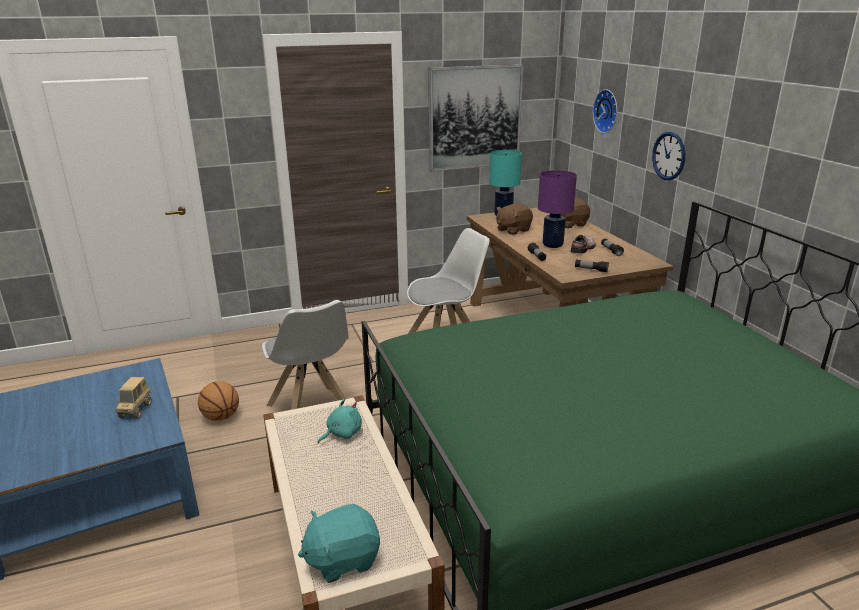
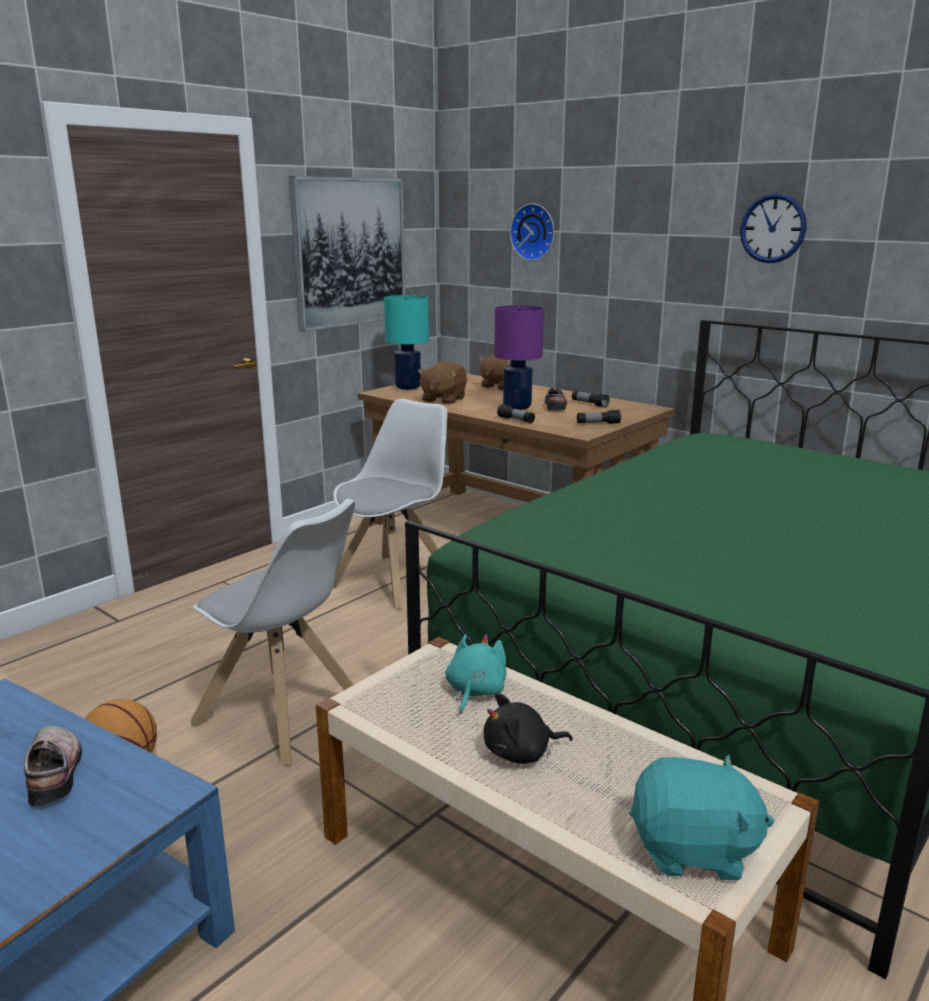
camera: 30 degrees left, 5 degrees down
toy truck [115,377,152,419] -> shoe [24,726,82,807]
turquoise plush toy [298,504,380,583] -> turquoise plush toy turned 120 degrees counterclockwise [629,755,774,880]
wall clock [652,132,685,180] -> wall clock moved to [740,193,807,263]
none -> black plush toy [484,693,573,764]

